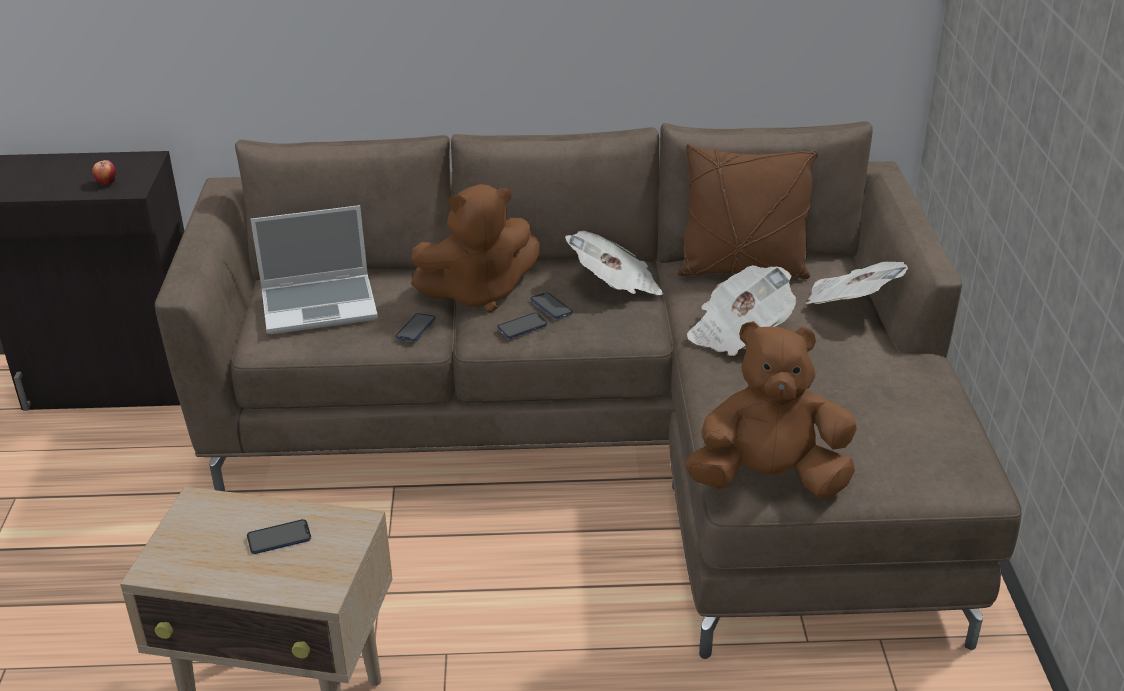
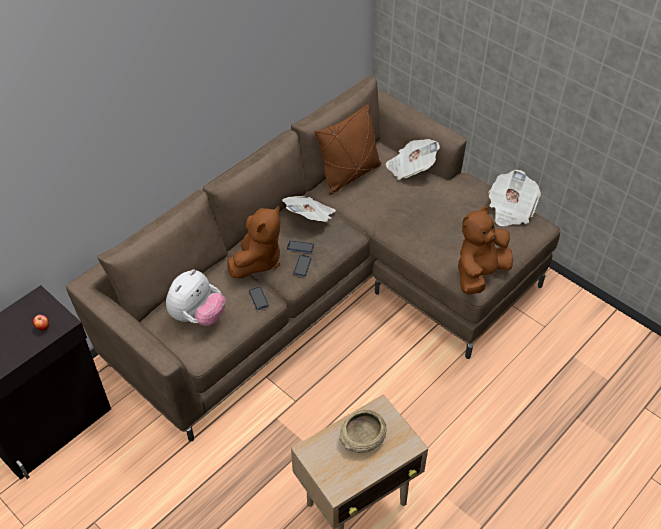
camera: 45 degrees left, 15 degrees up
phone [247,519,311,554] -> beige bowl [339,410,387,453]
laptop [250,205,378,334] -> plush toy [166,269,226,326]
newspaper [687,265,796,356] -> newspaper moved to [488,170,541,226]

